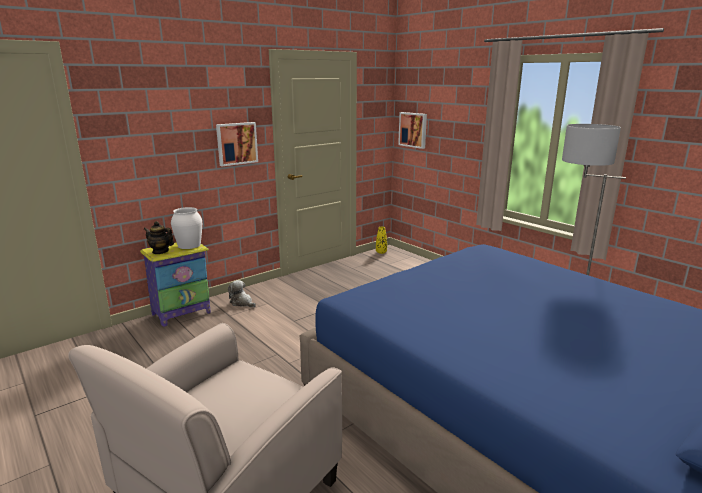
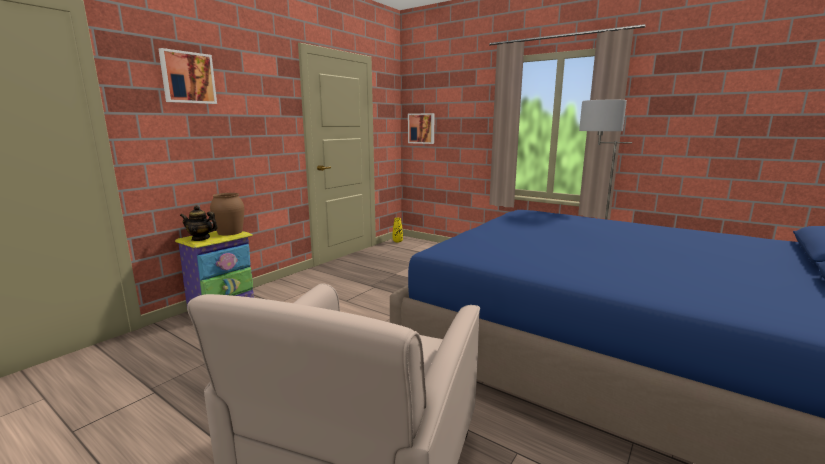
camera: 15 degrees left, 5 degrees down
white vase [171,207,202,249] -> brown vase [210,193,244,235]
picture [216,122,258,166] -> picture moved to [158,48,217,104]
plush toy [228,280,256,307] -> none

